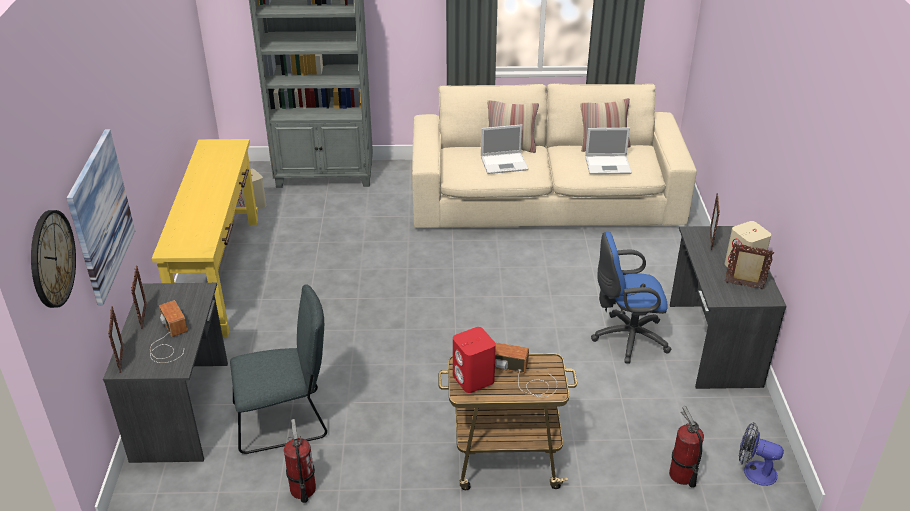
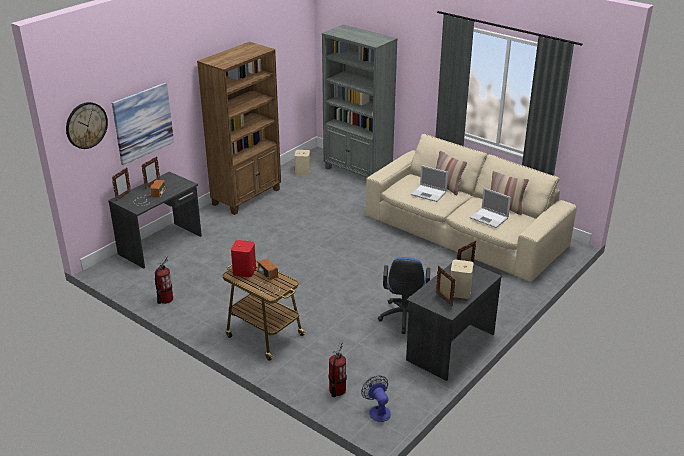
camera: 40 degrees right, 5 degrees down
yellow console table [152,139,258,337] -> brown bookcase [197,42,281,215]
grey chair [230,284,327,454] -> none
blue office chair [591,232,671,364] -> blue office chair turned 120 degrees counterclockwise [378,257,430,334]

